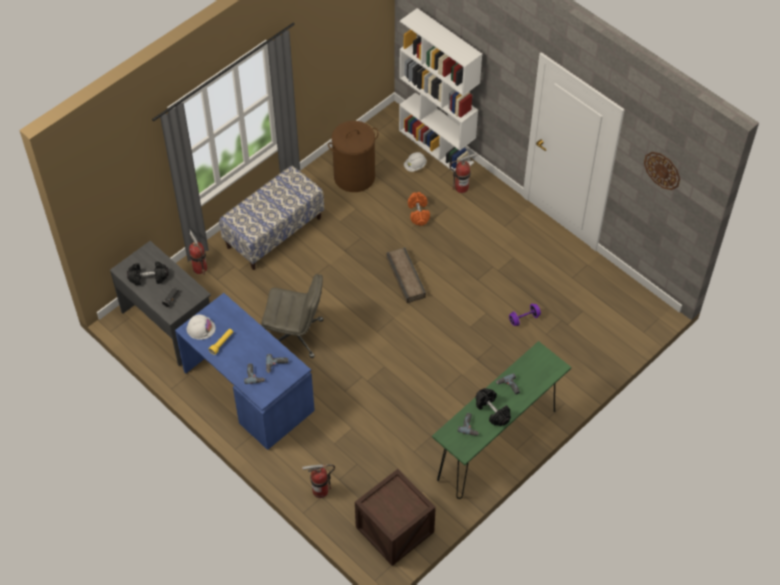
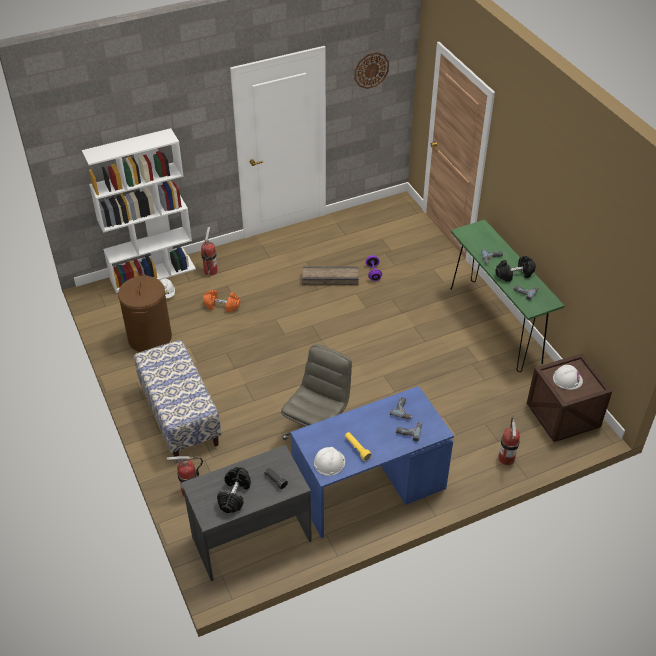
camera: 70 degrees left, 10 degrees down
crate [387,247,426,303] -> crate moved to [302,267,359,285]
none -> white hard hat [553,365,583,390]

